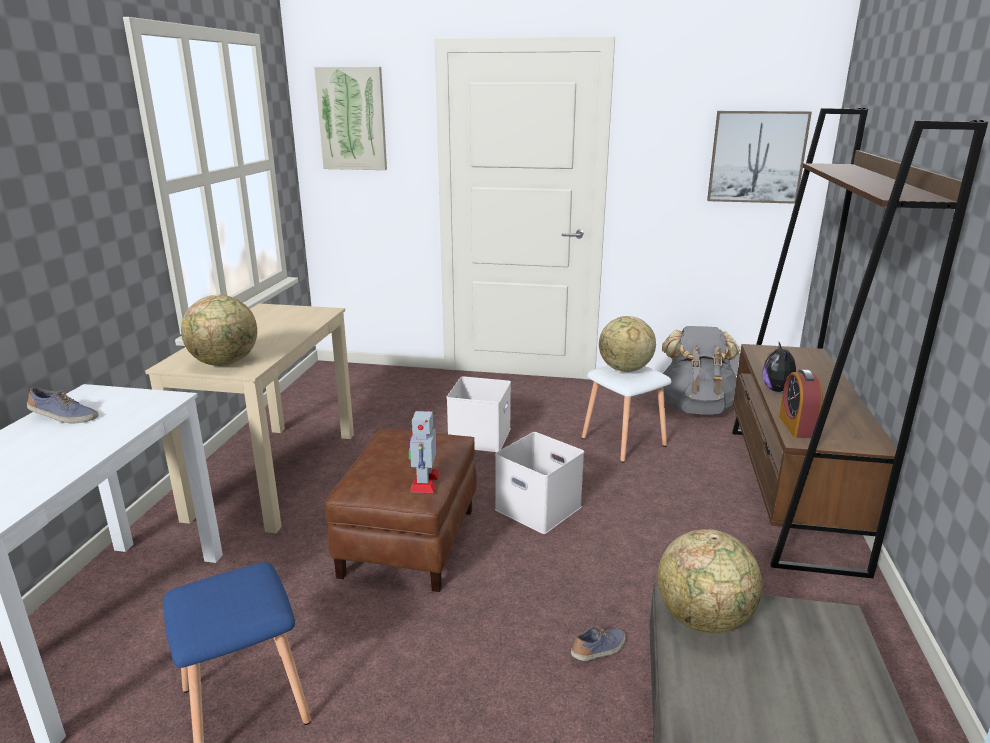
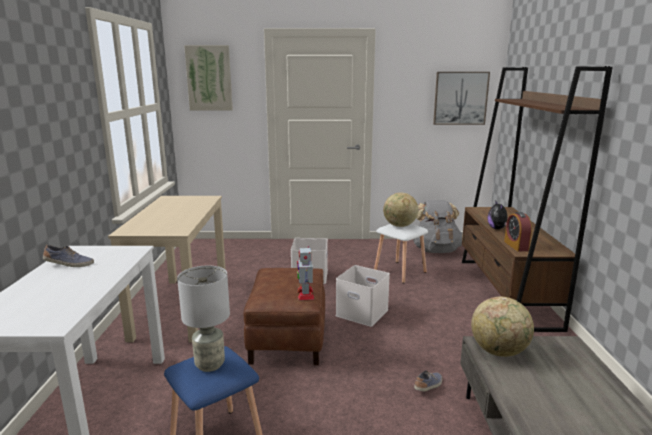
camera: 10 degrees left, 5 degrees down
globe [181,295,257,366] -> none
none -> grey table lamp [177,266,230,372]

